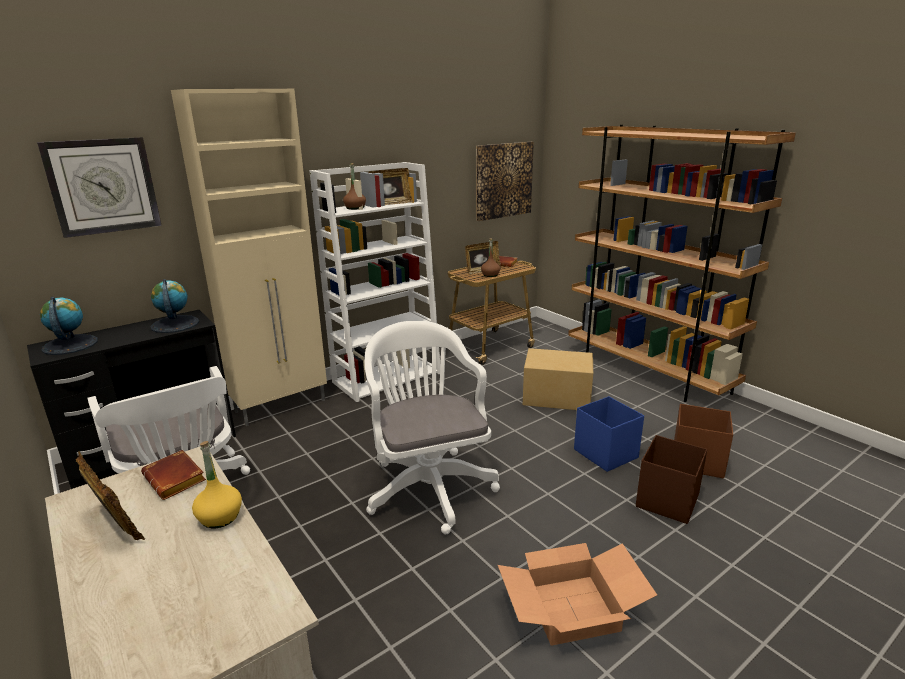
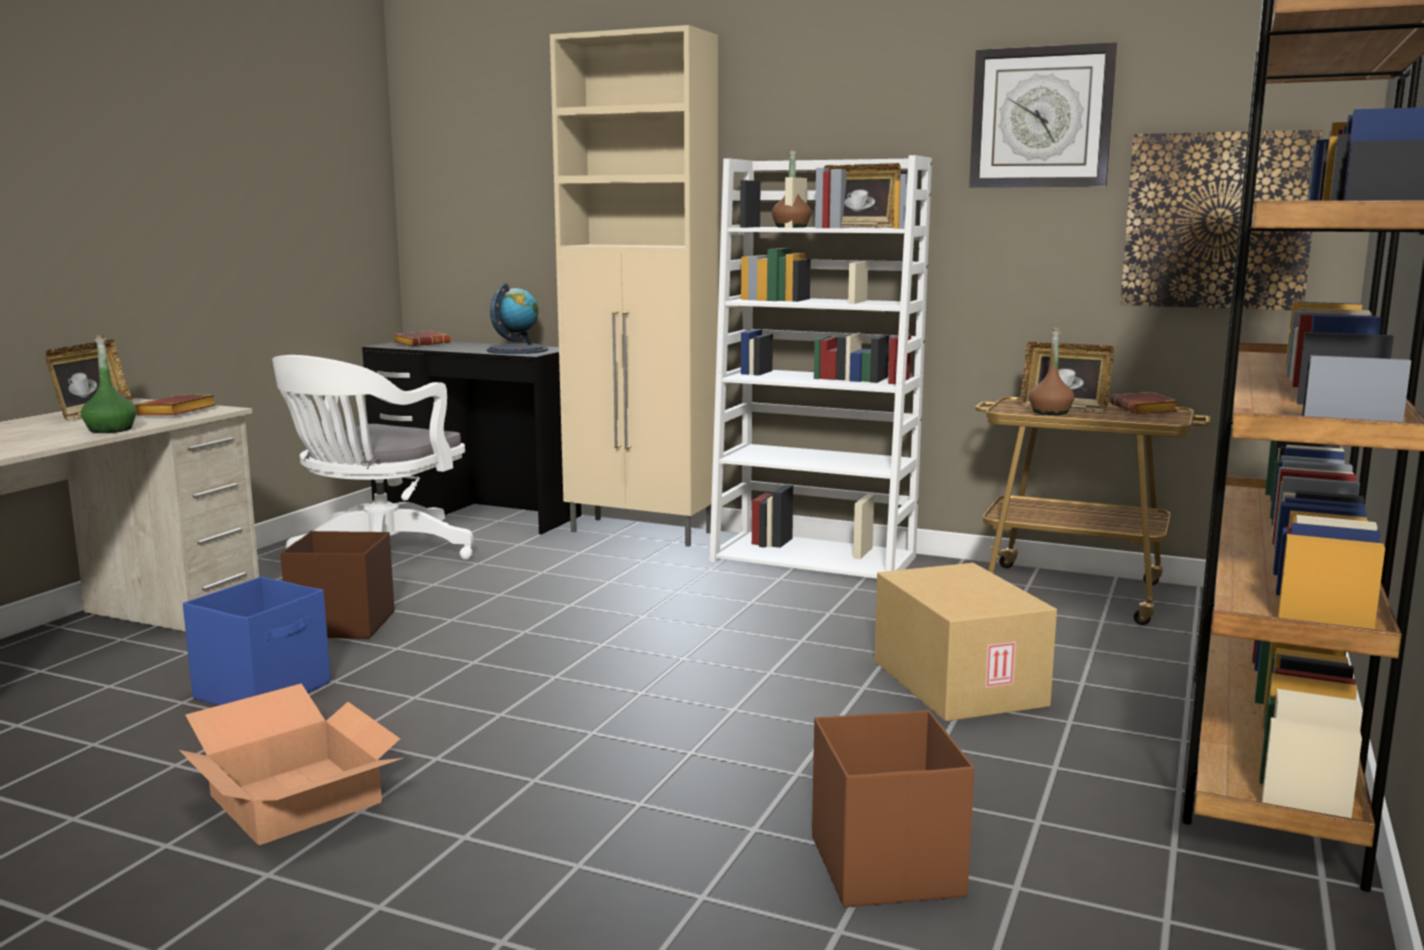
camera: 60 degrees right, 10 degrees down
wall clock [37,137,162,238] -> wall clock moved to [969,42,1117,188]
globe [40,297,98,355] -> brown book [393,331,451,346]
yellow bottle [192,441,242,528] -> green bottle [81,335,137,433]
white office chair [365,321,500,534] -> none
blue storage box [574,396,644,472] -> blue storage box moved to [183,577,331,706]
brown storage box [636,435,707,524] -> brown storage box moved to [280,531,394,639]

